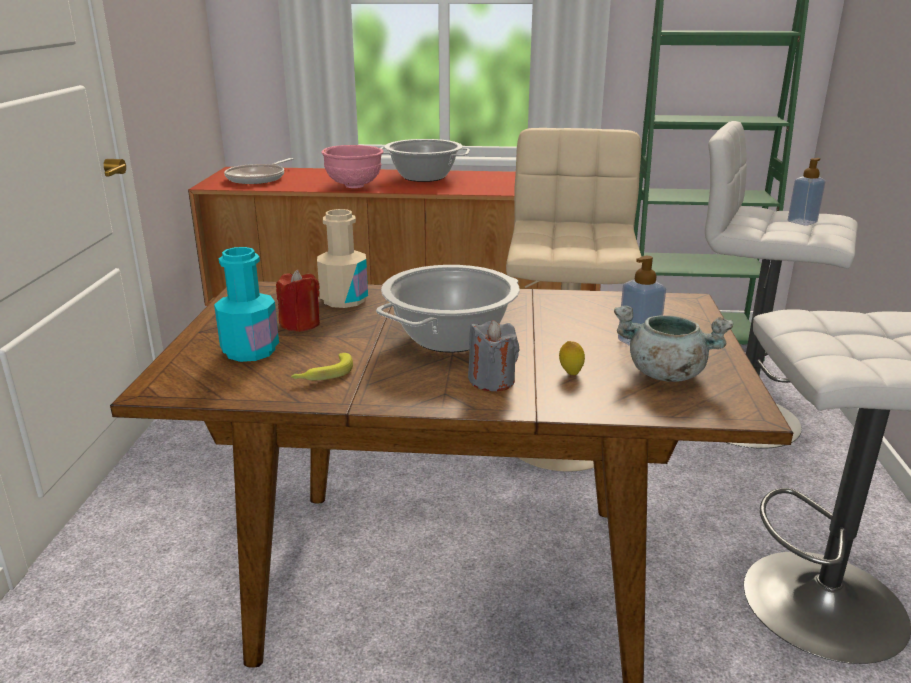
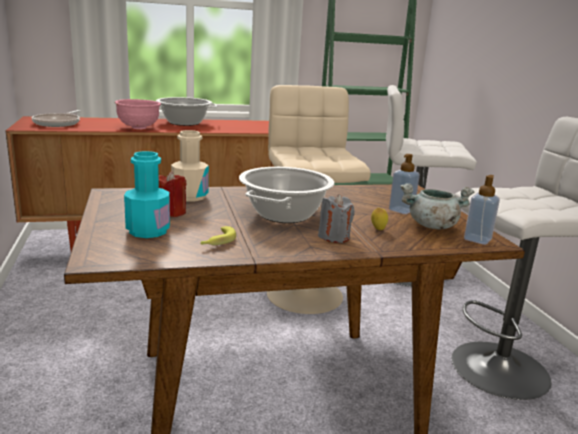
camera: 20 degrees left, 5 degrees down
soap dispenser [788,158,825,225] -> soap dispenser moved to [464,175,500,245]

